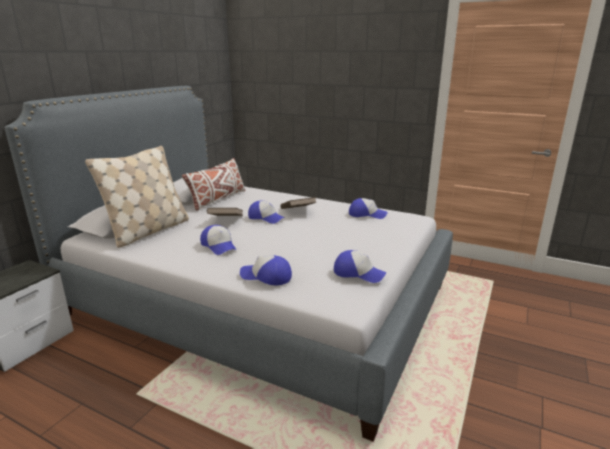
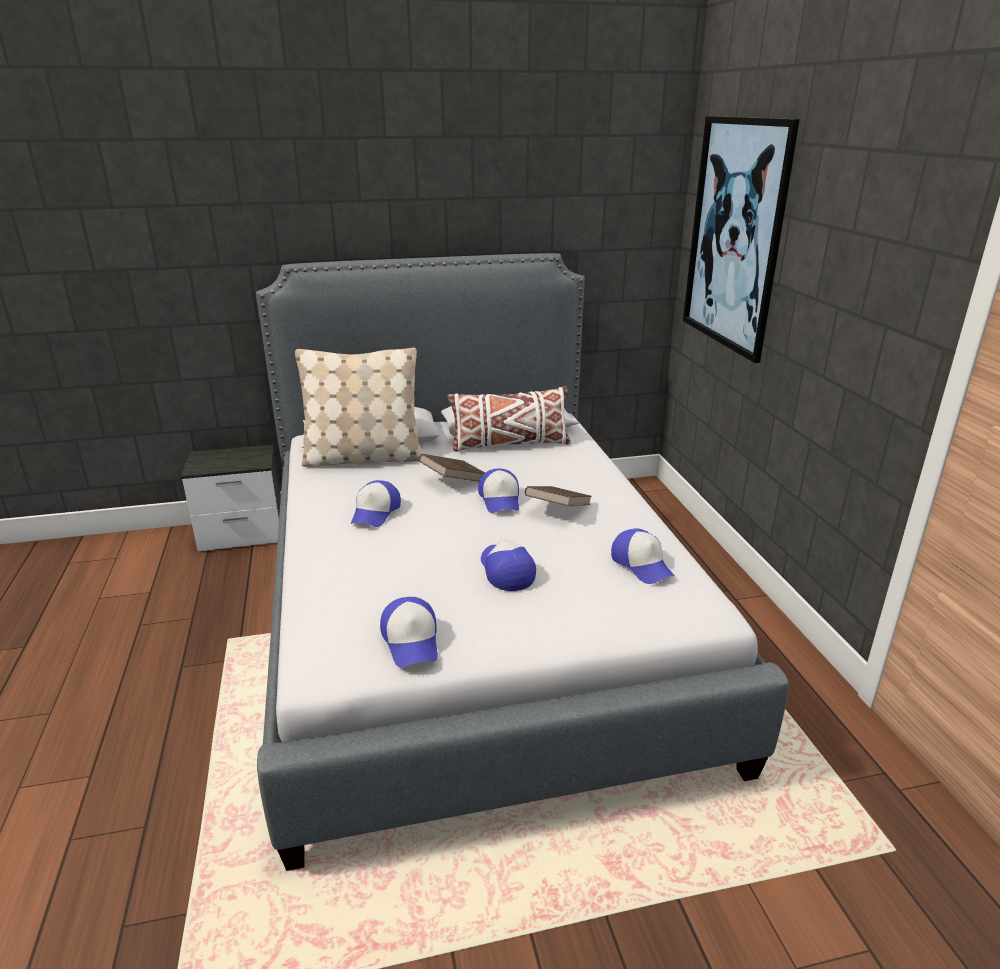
camera: 50 degrees right, 5 degrees up
cap [240,255,292,285] -> cap moved to [481,539,536,591]
none -> picture [683,116,800,363]

